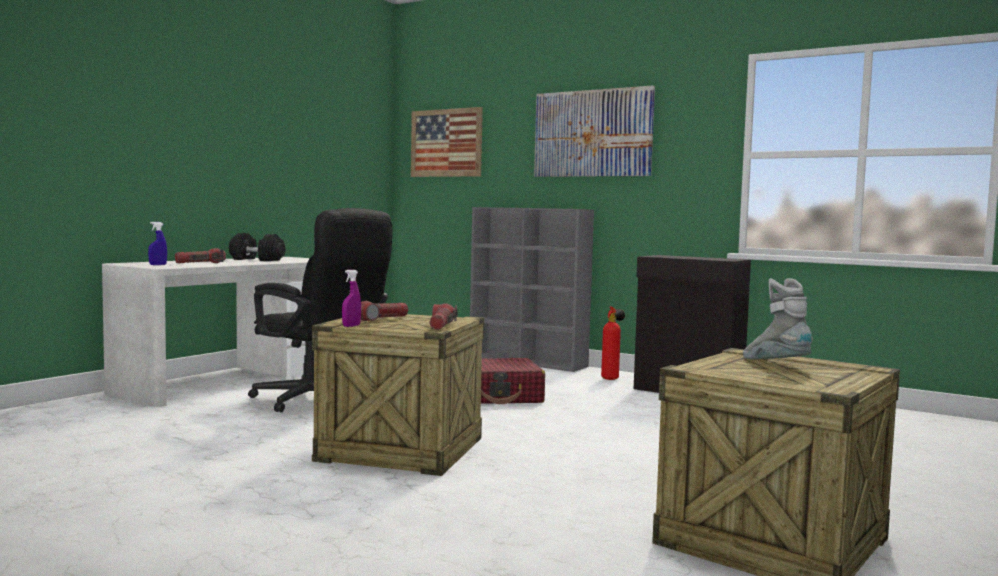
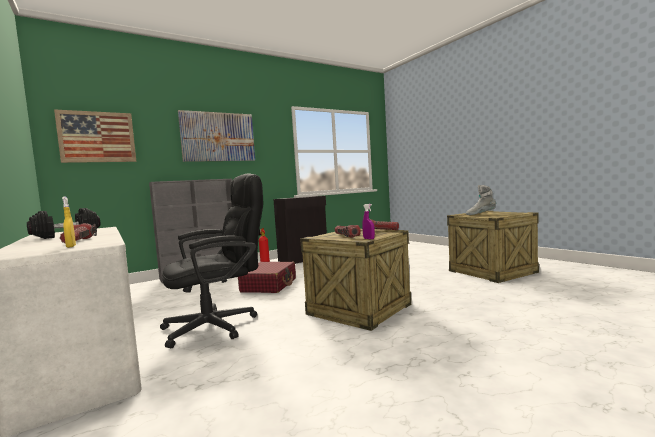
camera: 65 degrees left, 0 degrees up
blue spray bottle [148,222,167,265] -> yellow spray bottle [62,196,76,248]

